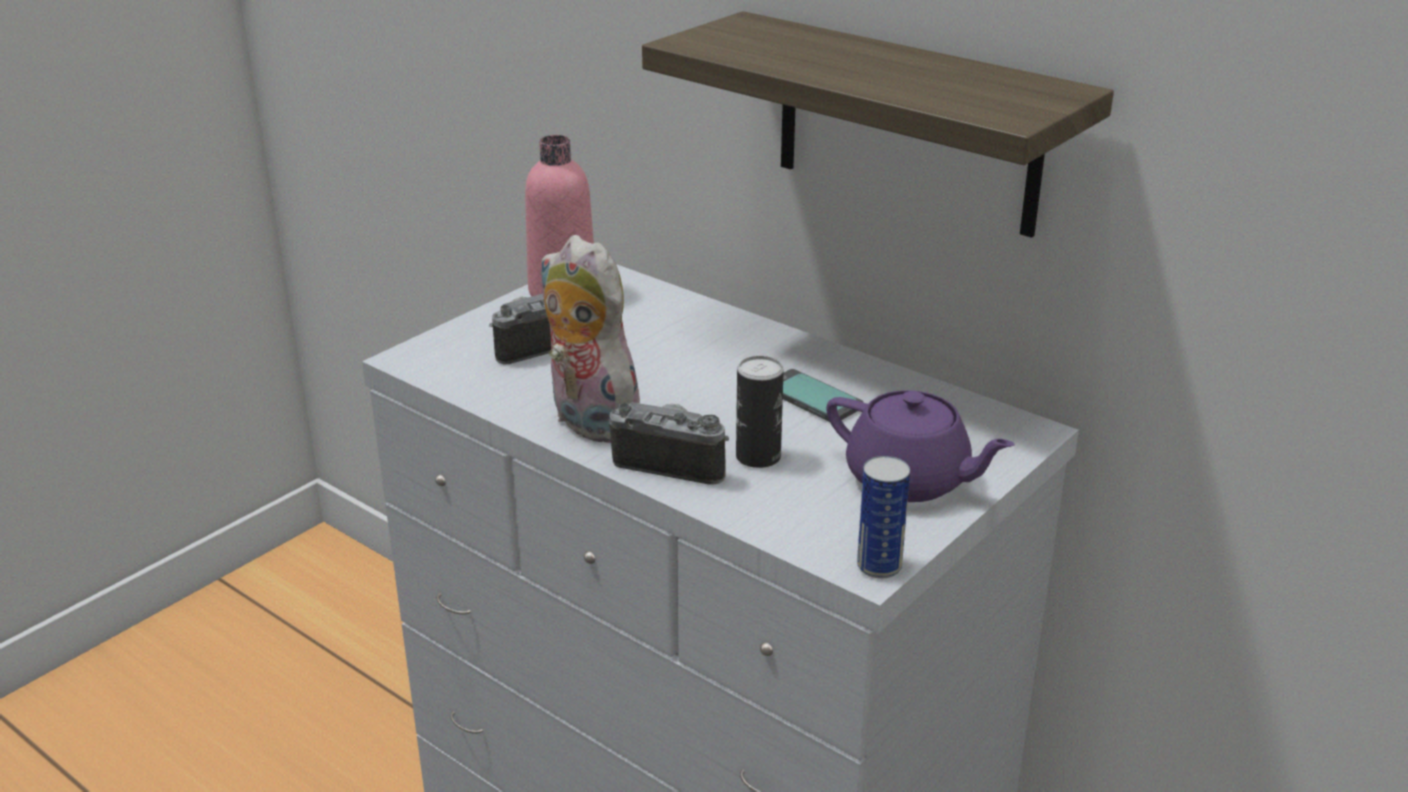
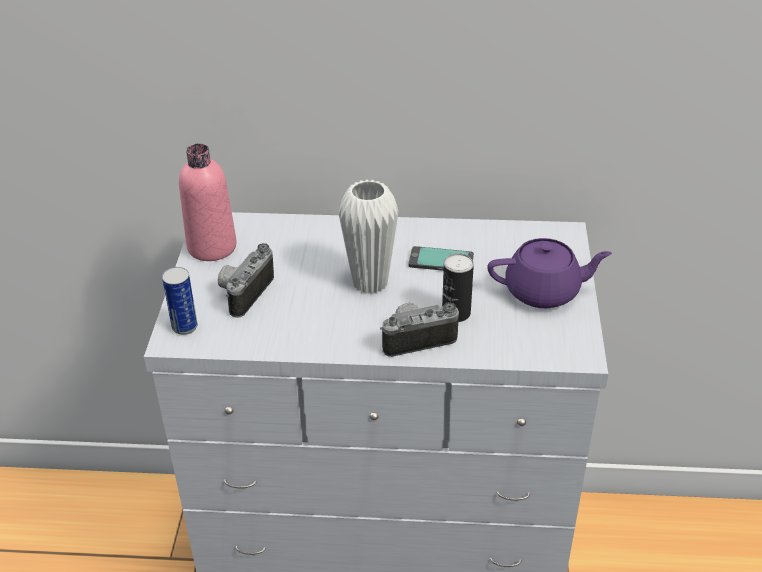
camera: 35 degrees left, 10 degrees up
plush toy [541,235,640,443] -> none
shelf [642,11,1114,238] -> none
can [857,456,910,579] -> can moved to [162,267,198,335]
none -> white vase [339,180,398,294]

